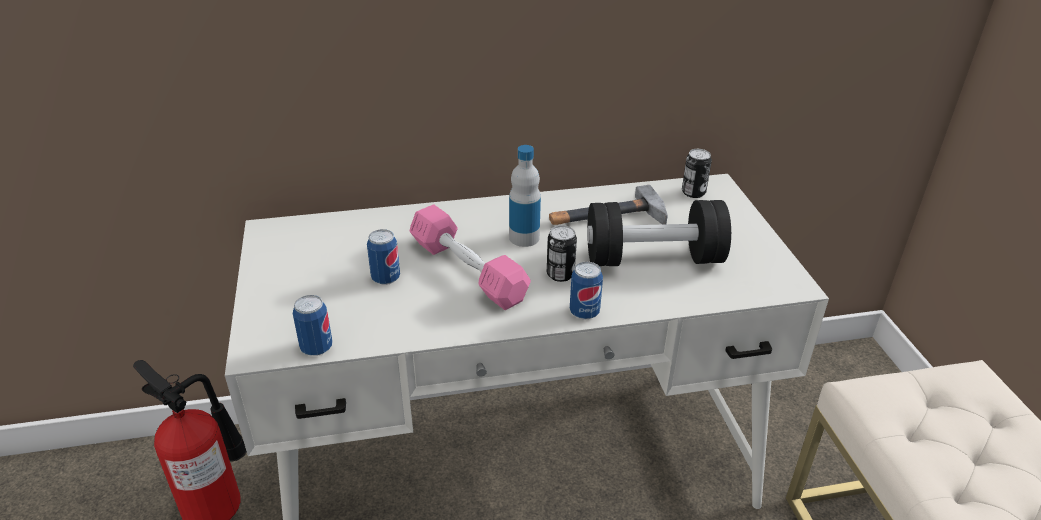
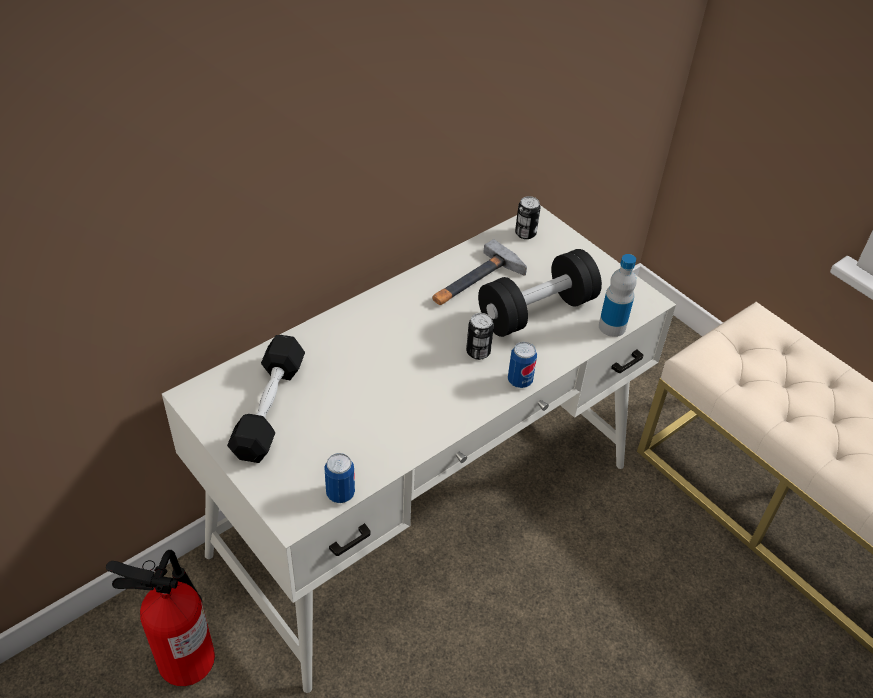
camera: 30 degrees left, 10 degrees up
can [367,229,400,285] -> none
pink dumbbell [410,205,531,310] -> none
bottle [509,145,541,247] -> bottle moved to [599,254,636,337]
none -> black dumbbell [227,335,305,463]

